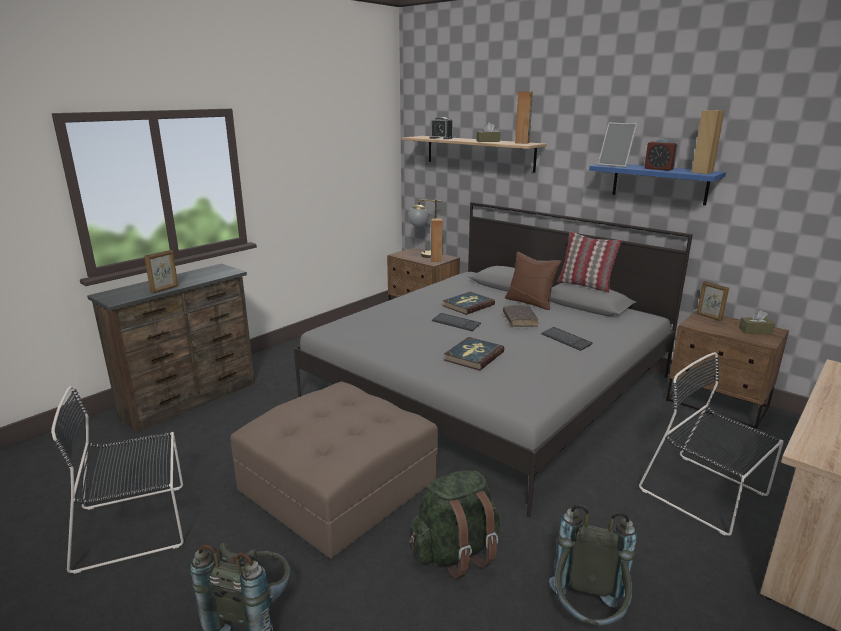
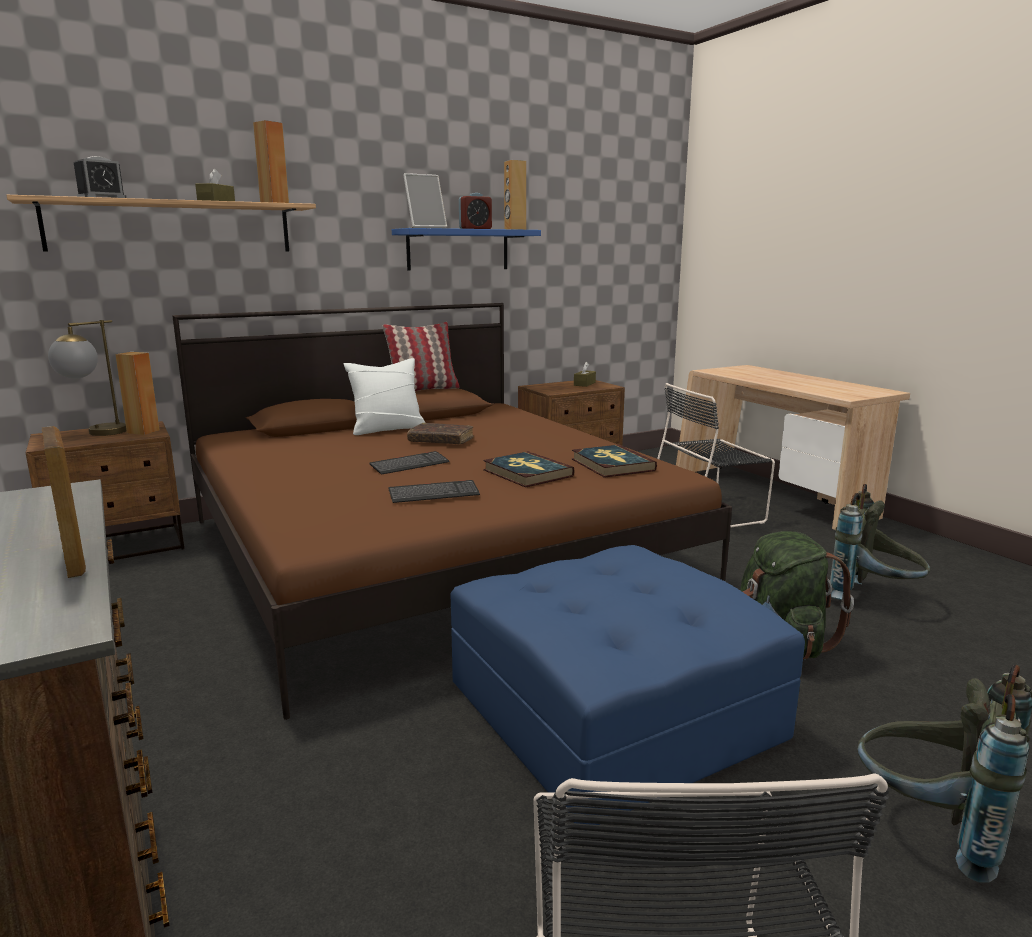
camera: 70 degrees left, 5 degrees down
brown ottoman [230,382,438,558] -> blue ottoman [450,545,805,831]
grey bed [294,202,693,517] -> brown bed [172,303,732,720]
book [443,292,495,315] -> book moved to [572,445,657,478]
brown pillow [505,252,561,310] -> white pillow [344,358,425,435]
keyboard [541,327,593,351] -> keyboard moved to [388,480,480,503]
picture frame [697,281,729,321] -> none

